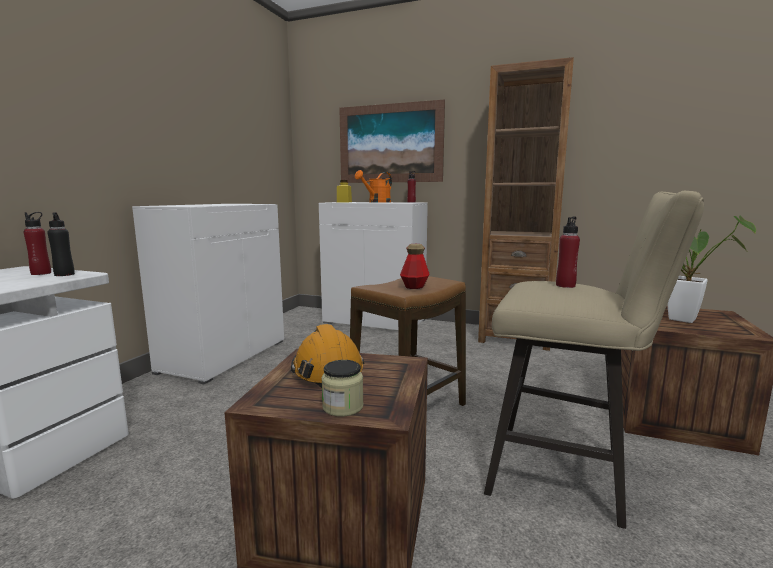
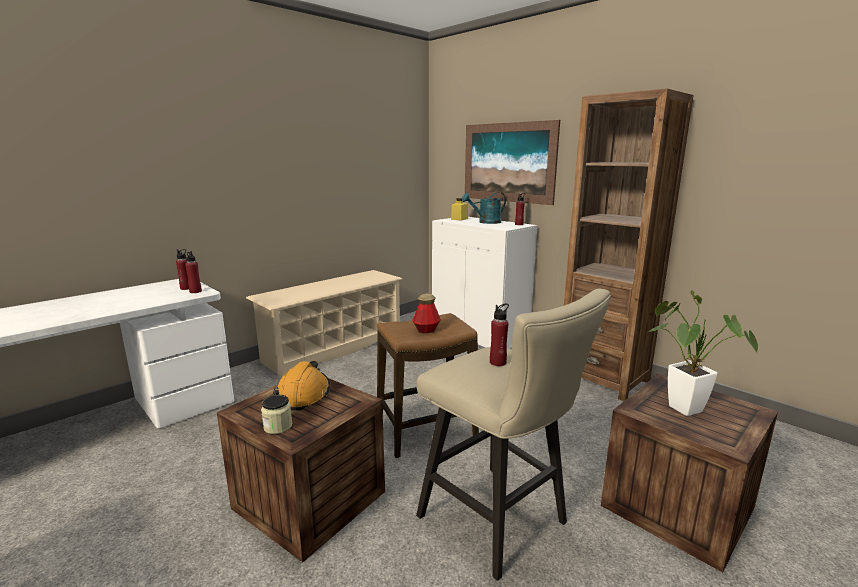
camera: 25 degrees right, 5 degrees up
black bottle [47,212,75,276] -> red bottle [185,251,202,293]
white cabinet [132,204,284,384] -> beige shoe rack [246,270,402,379]
orange watering can [355,170,392,203] -> turquoise watering can [462,192,506,224]

